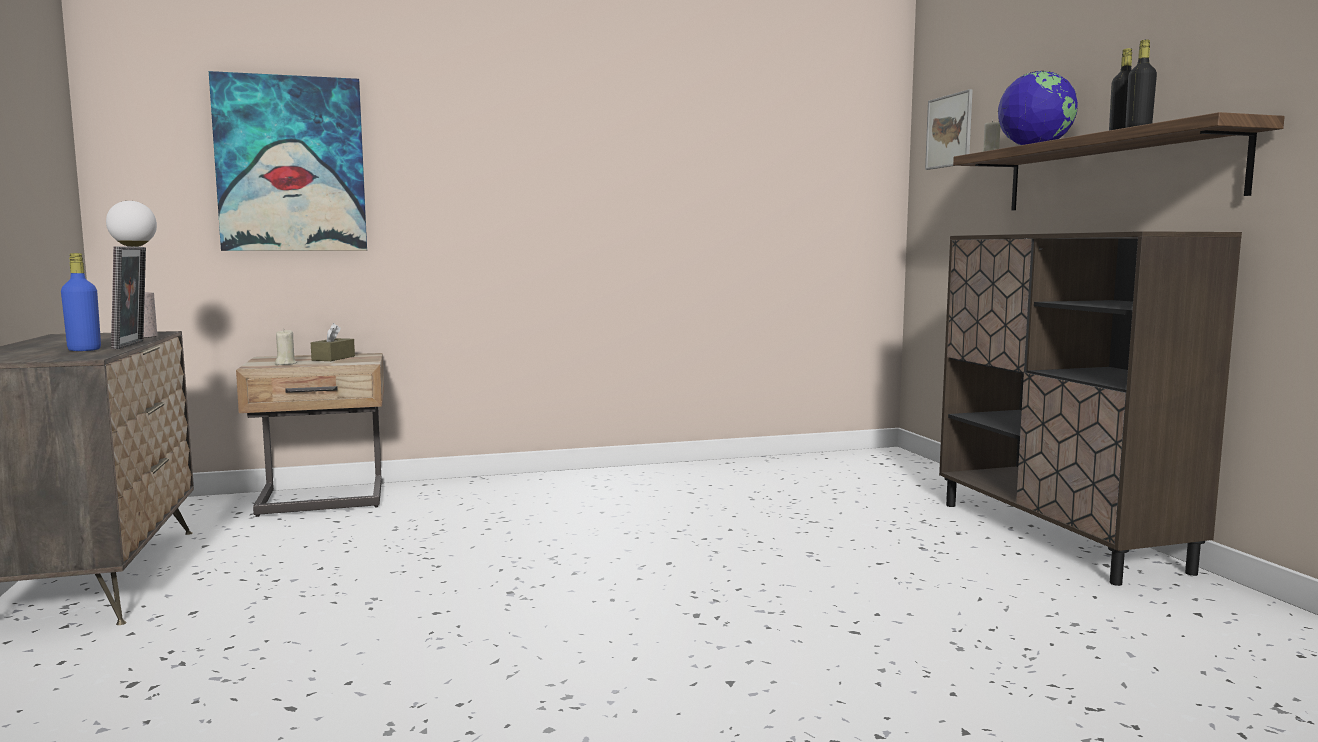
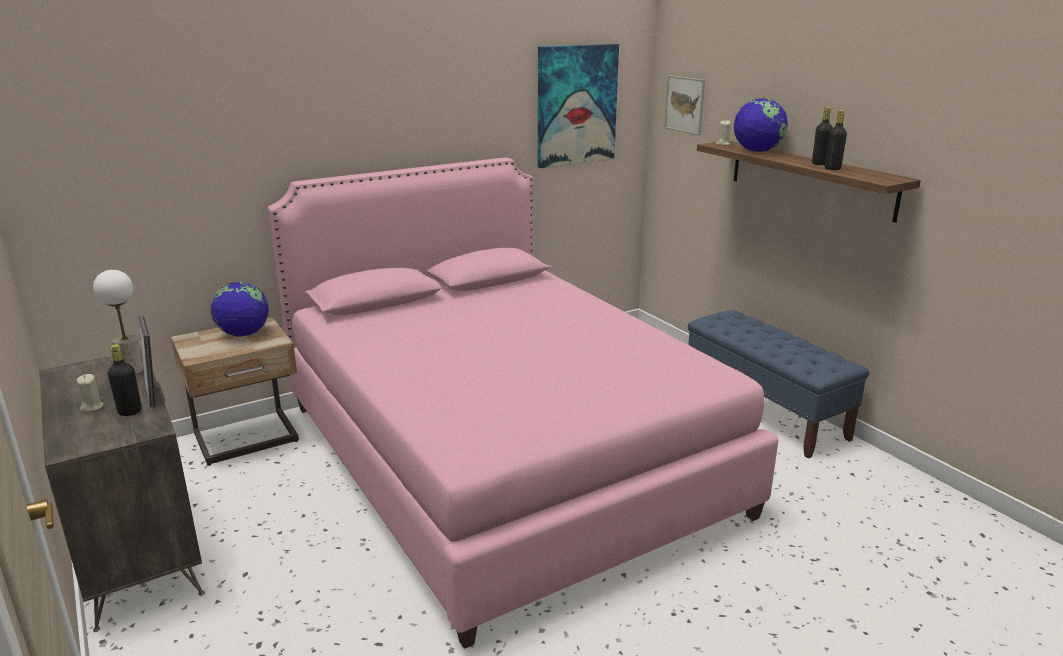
camera: 15 degrees left, 15 degrees up
blue bottle [61,253,101,351] -> black bottle [108,344,142,416]
picture [209,71,367,251] -> picture moved to [538,44,619,168]
beige candle [275,329,297,365] -> beige candle moved to [76,374,104,412]
brown tissue box [311,323,355,361] -> globe [211,282,269,337]
brown cabinet [939,231,1242,586] -> blue bench [688,310,869,459]
none -> pink bed [268,157,778,649]

